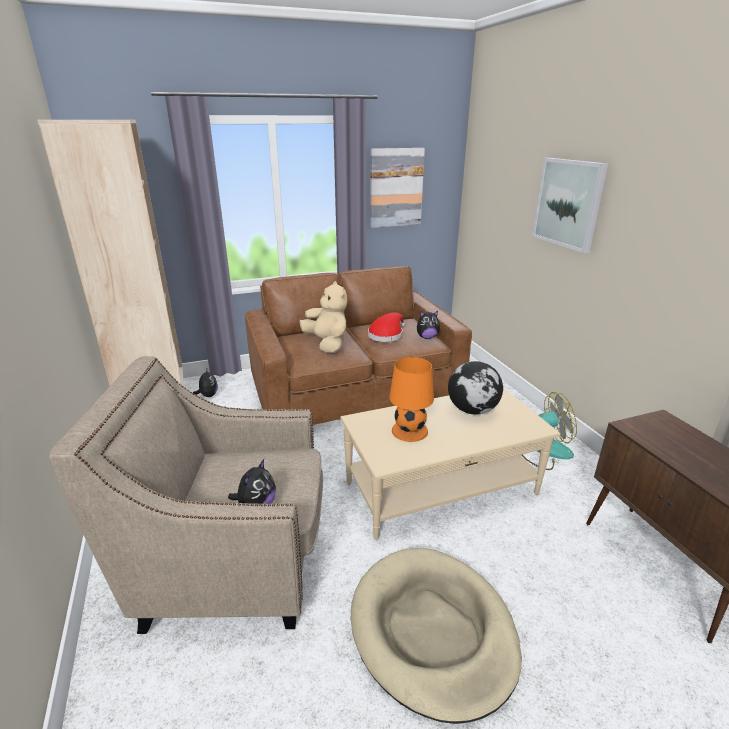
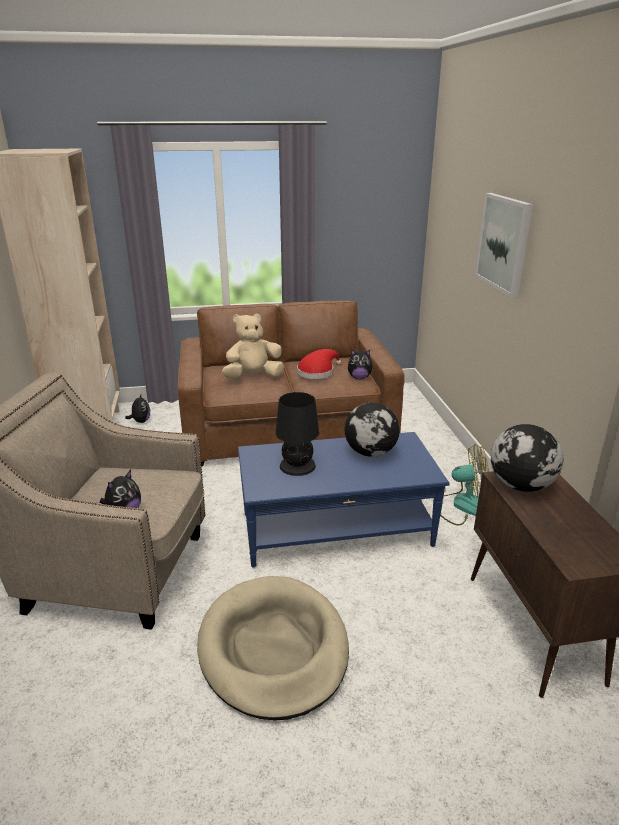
camera: 10 degrees right, 0 degrees up
beige plush toy [299,281,348,353] -> beige plush toy turned 90 degrees counterclockwise [222,313,284,378]
beige coffee table [340,387,560,540] -> blue coffee table [238,432,450,568]
picture [370,148,425,228] -> none
orange table lamp [389,357,434,442] -> black table lamp [276,392,319,476]
none -> globe [491,424,564,492]

